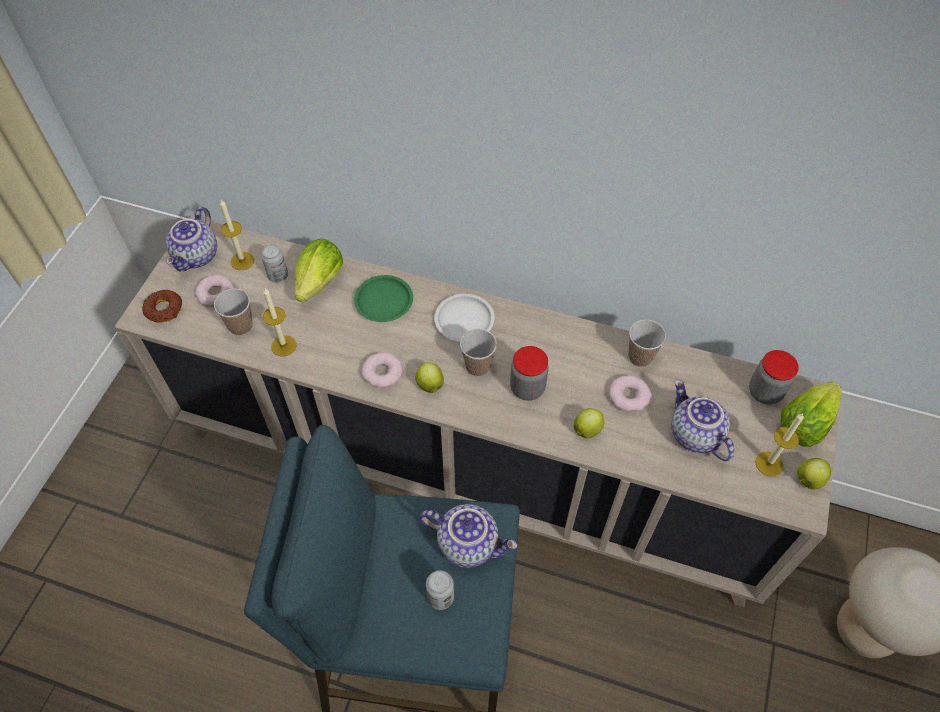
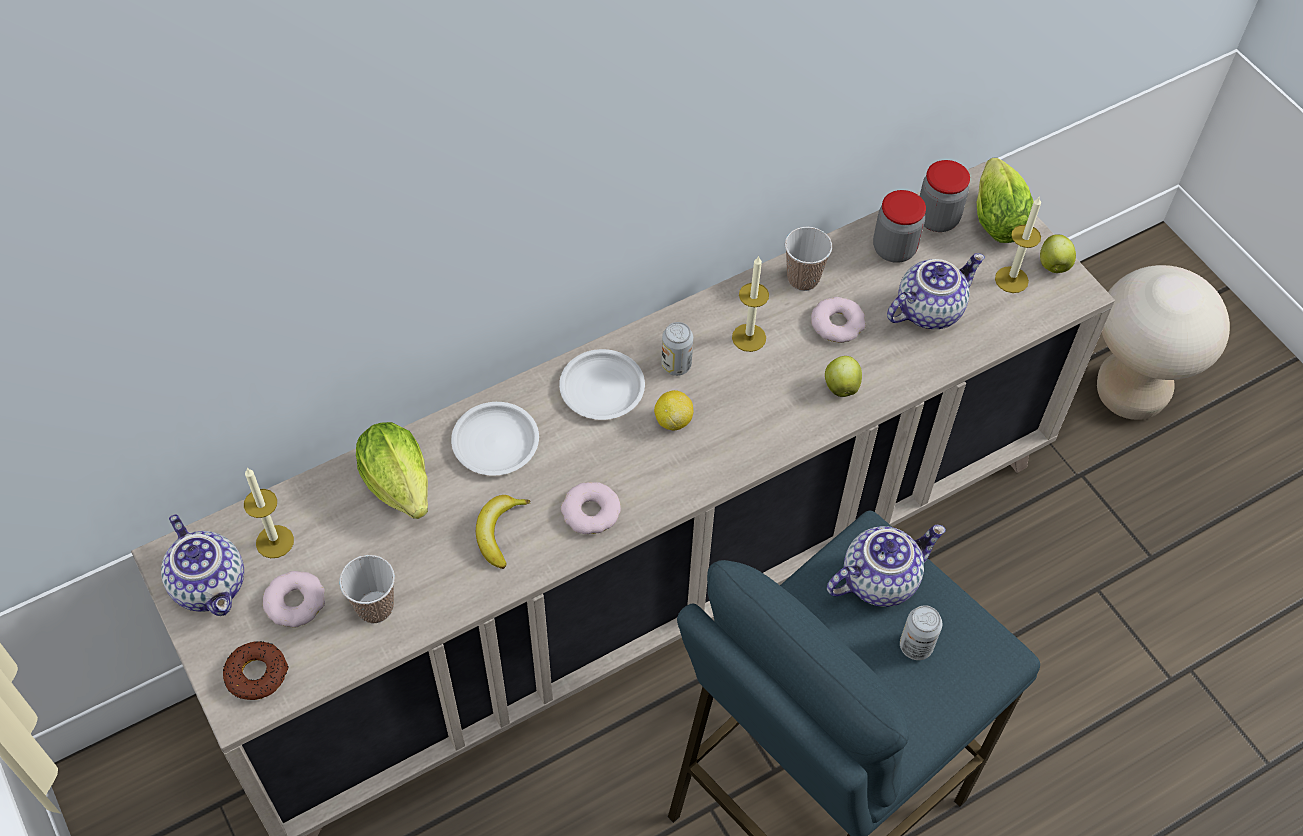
camera: 50 degrees left, 0 degrees up
can [261,245,288,283] -> can moved to [661,322,693,376]
candle [263,288,296,357] -> candle moved to [732,256,769,352]
green plate [354,275,413,322] -> white plate [451,402,539,476]
apple [415,362,444,393] -> none
cup [460,329,497,376] -> lemon [654,390,693,430]
jar [510,346,549,401] -> jar moved to [873,190,926,263]
teapot [671,379,734,461] -> teapot turned 135 degrees clockwise [887,253,985,329]
none -> banana [476,495,530,569]

